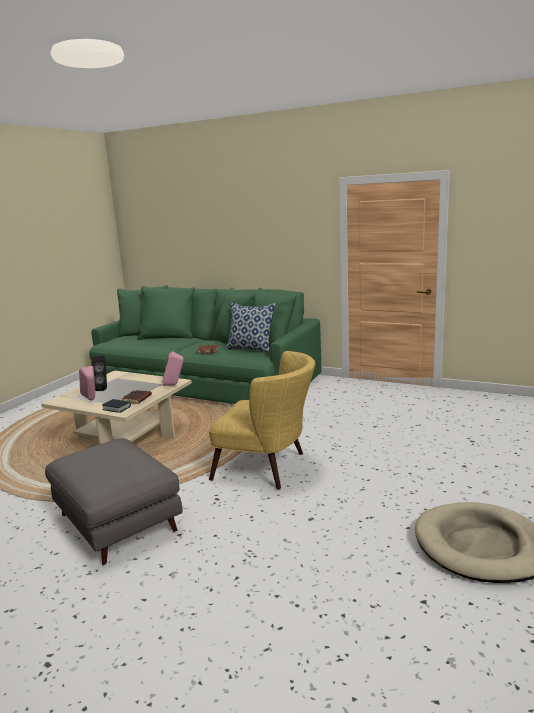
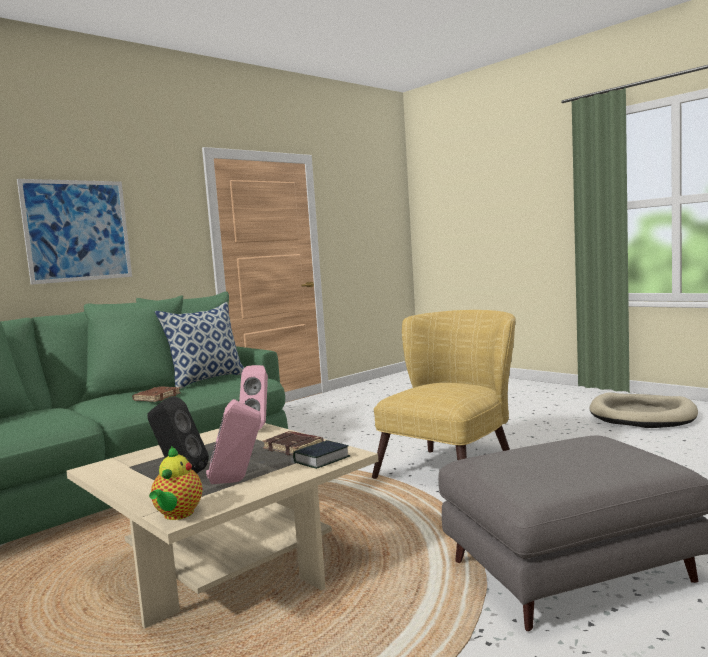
camera: 70 degrees left, 10 degrees down
none -> picture [17,179,132,285]
none -> teapot [149,446,202,520]

